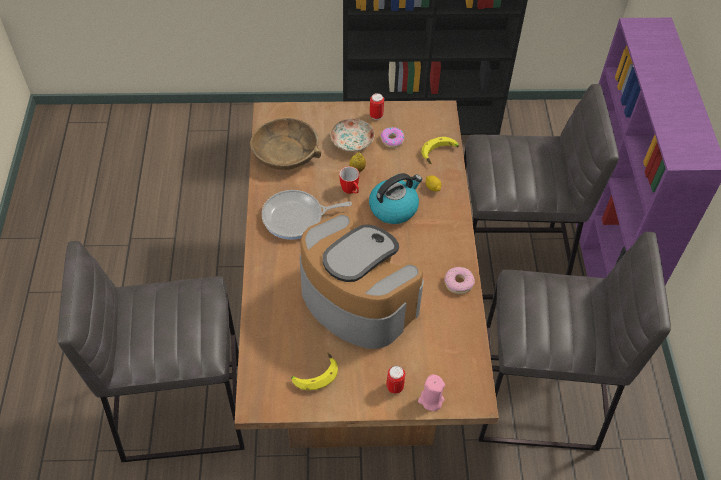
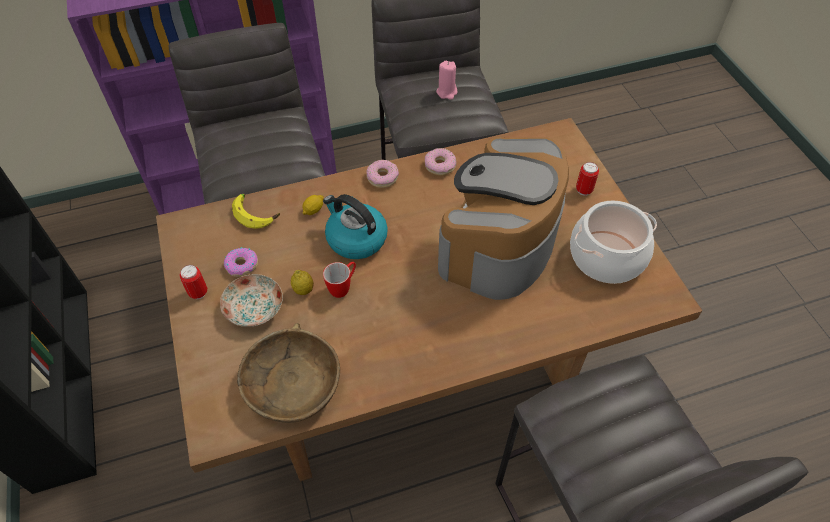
camera: 105 degrees left, 0 degrees up
frying pan [262,190,352,240] -> none
banana [291,352,338,390] -> cooking pot [570,201,657,284]
pink candle [418,374,445,411] -> pink candle moved to [436,61,457,100]
none -> donut [366,160,399,188]

